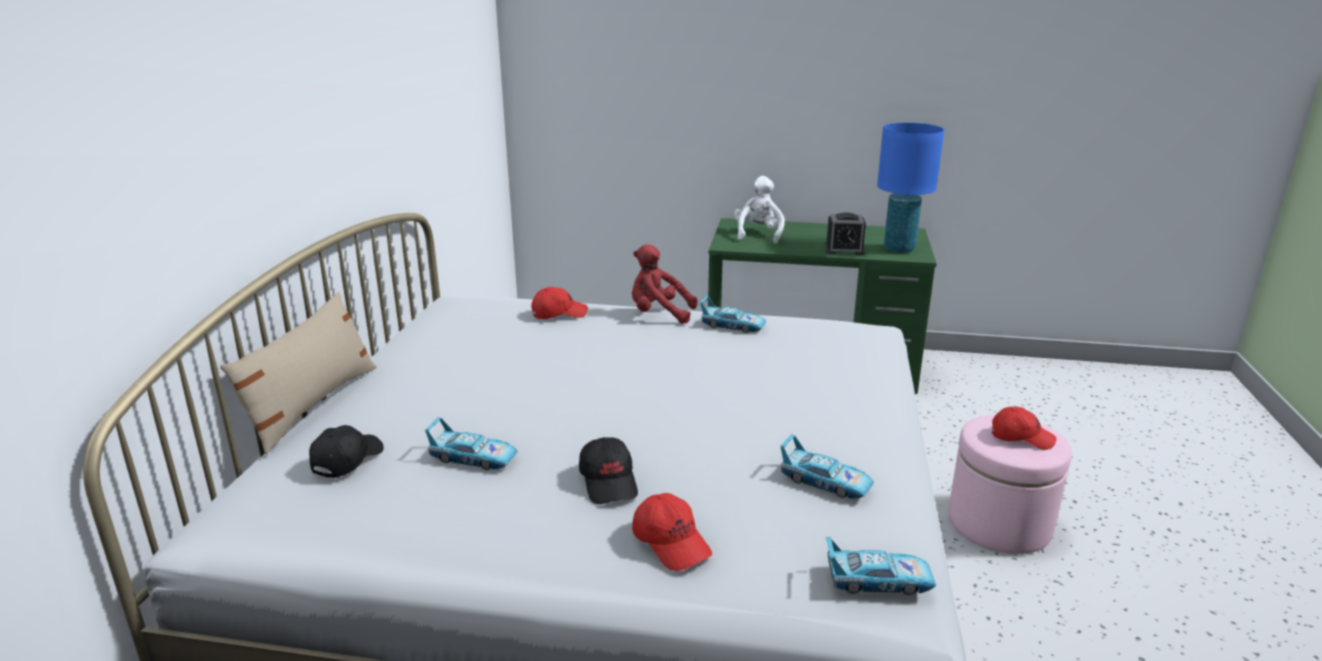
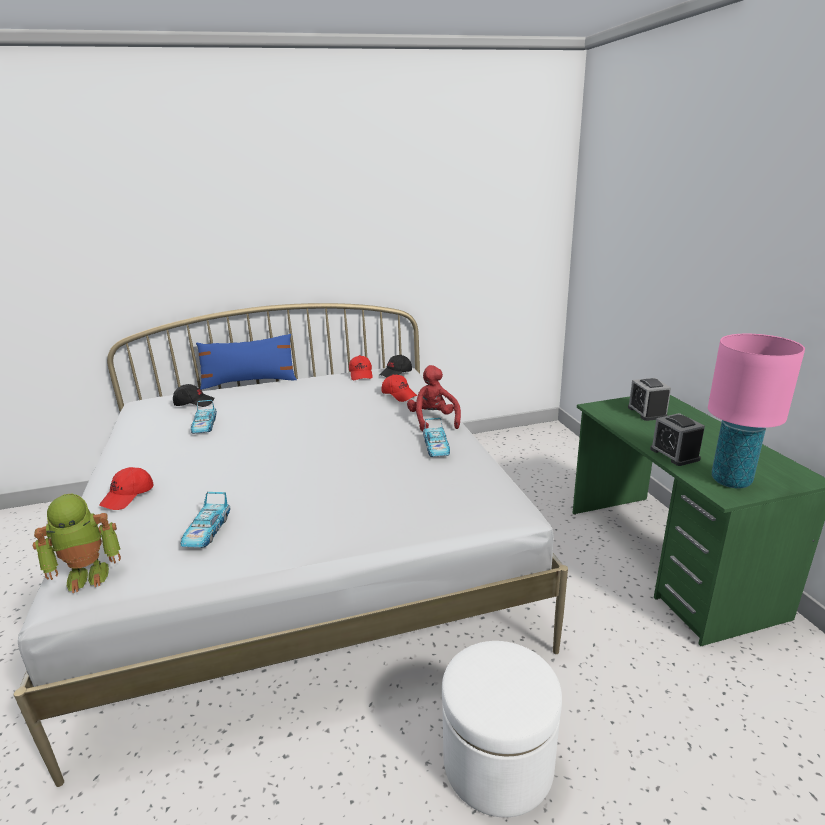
camera: 65 degrees right, 0 degrees up
beige pillow [220,292,377,454] -> blue pillow [196,334,297,390]
black cap [579,437,638,504] -> black cap moved to [380,355,412,378]
white plush toy [734,176,785,244] -> alarm clock [628,378,671,421]
toy car [826,537,936,595] -> toy robot [33,493,121,593]
blue table lamp [877,122,944,253] -> pink table lamp [708,334,805,488]
pink ottoman [948,415,1072,554] -> white ottoman [442,641,562,817]
red cap [992,407,1056,450] -> red cap moved to [349,355,373,380]

